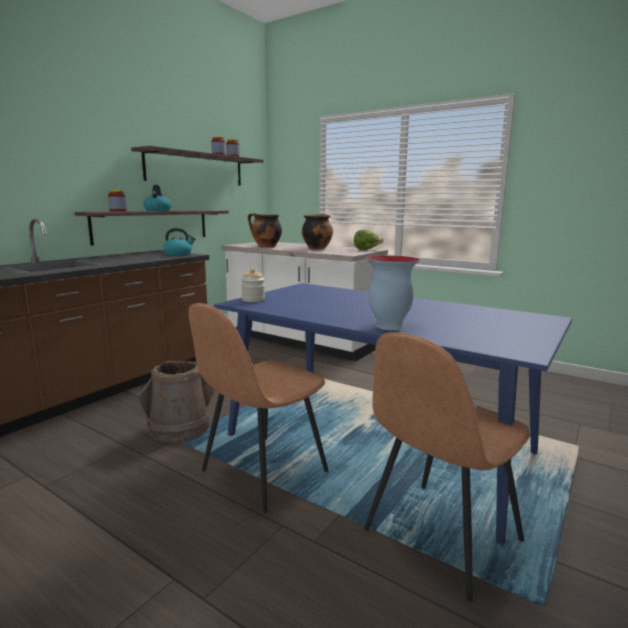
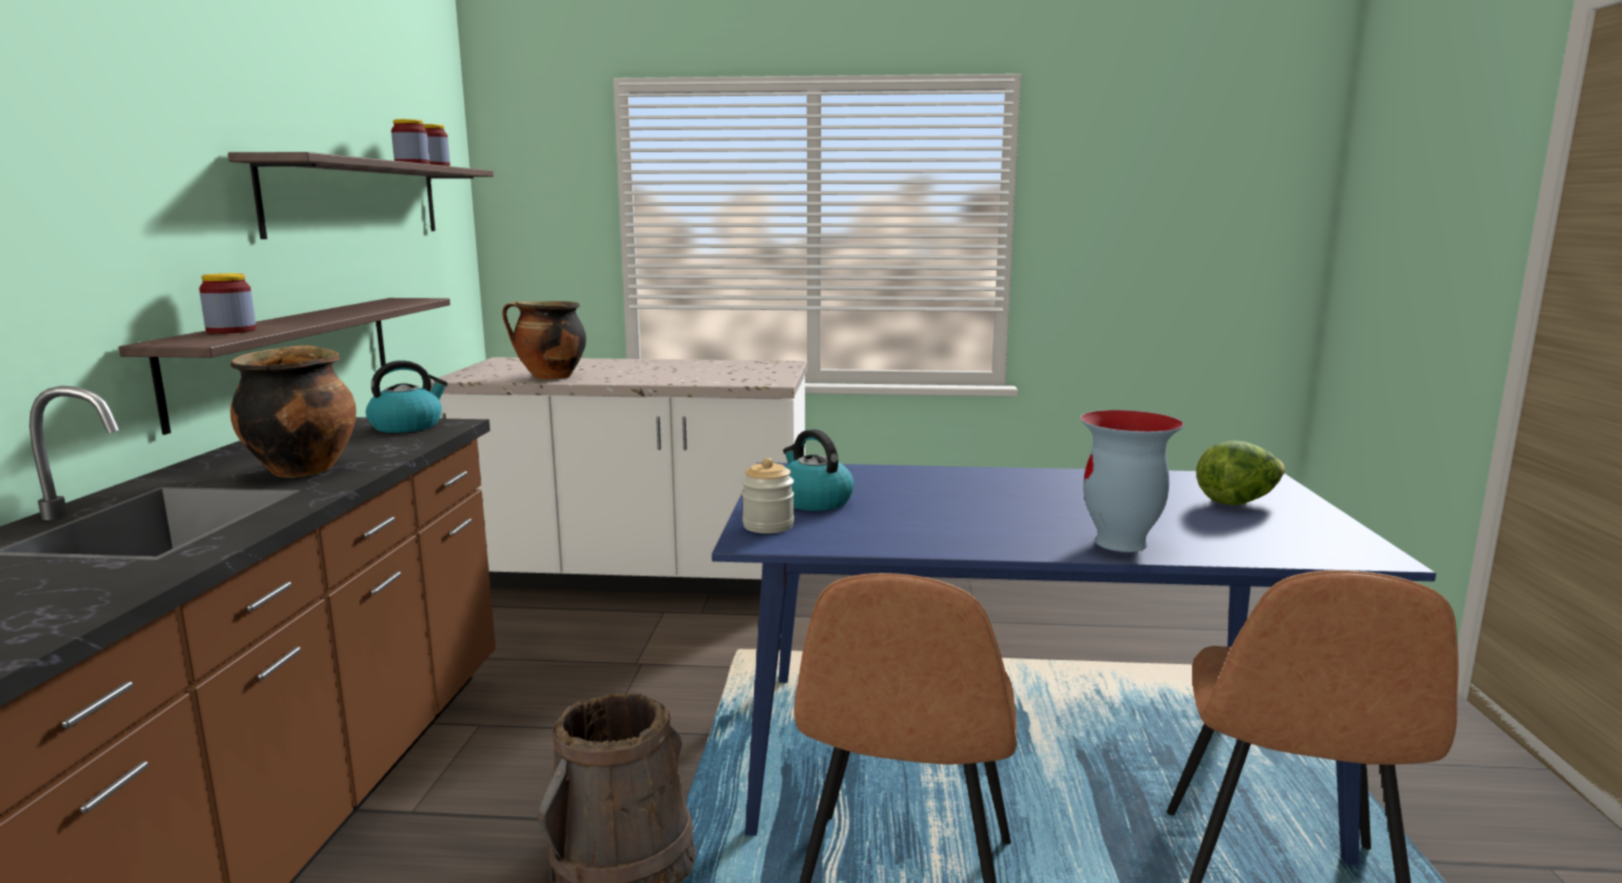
camera: 30 degrees left, 0 degrees up
kettle [143,185,171,211] -> kettle moved to [783,429,854,511]
cooking pot [302,214,333,250] -> cooking pot moved to [230,345,356,477]
lettuce [354,230,384,250] -> lettuce moved to [1196,440,1285,505]

